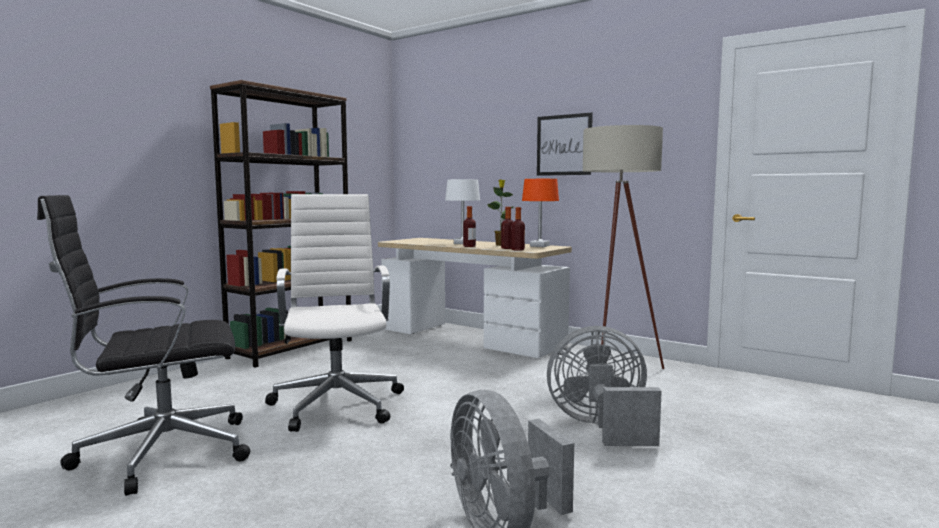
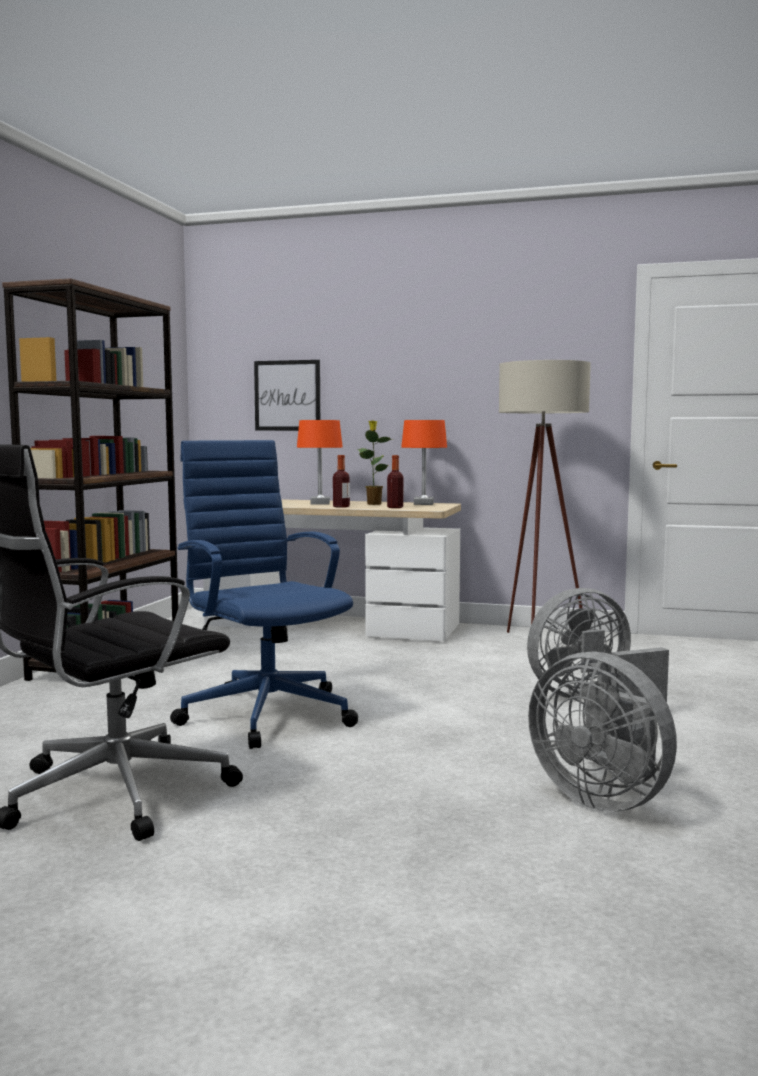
camera: 20 degrees left, 0 degrees up
white office chair [265,194,404,432] -> blue office chair [170,440,358,749]
white table lamp [445,179,480,244] -> orange table lamp [297,420,343,505]
bottle [511,207,525,251] -> none
picture [537,113,593,176] -> picture moved to [254,360,320,431]

